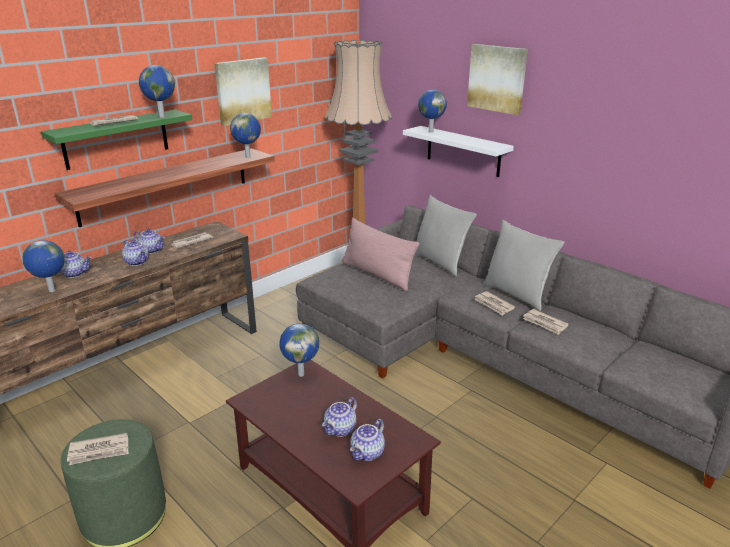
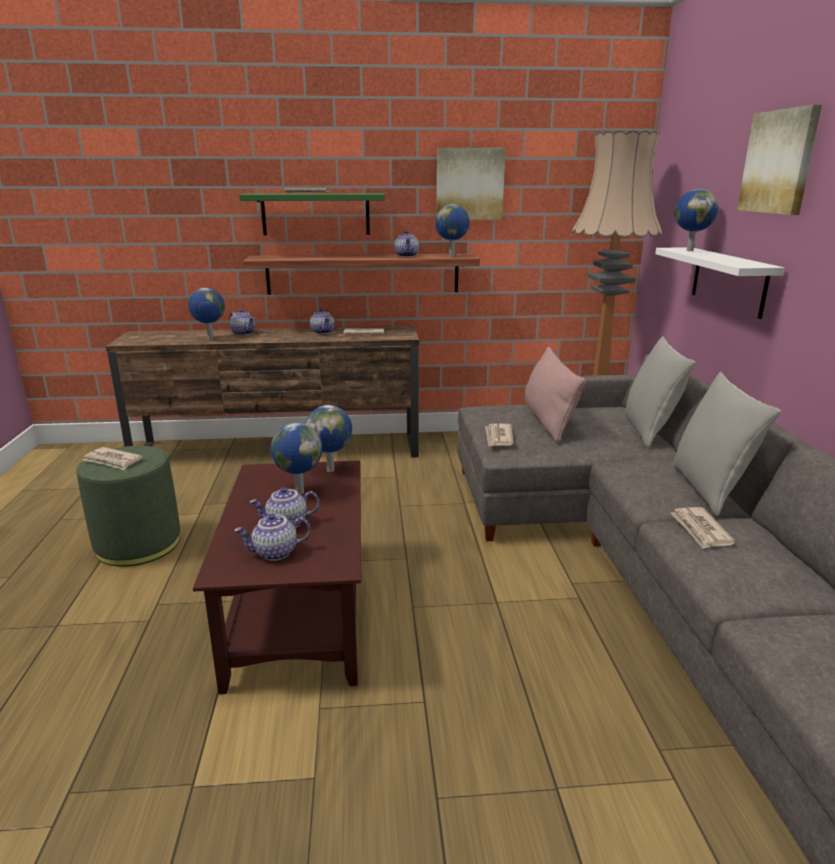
camera: 40 degrees right, 5 degrees down
teapot [122,240,149,266] -> teapot moved to [394,231,419,257]
globe [139,65,175,118] -> globe moved to [271,423,322,494]
newspaper [474,291,515,316] -> newspaper moved to [485,423,514,447]

